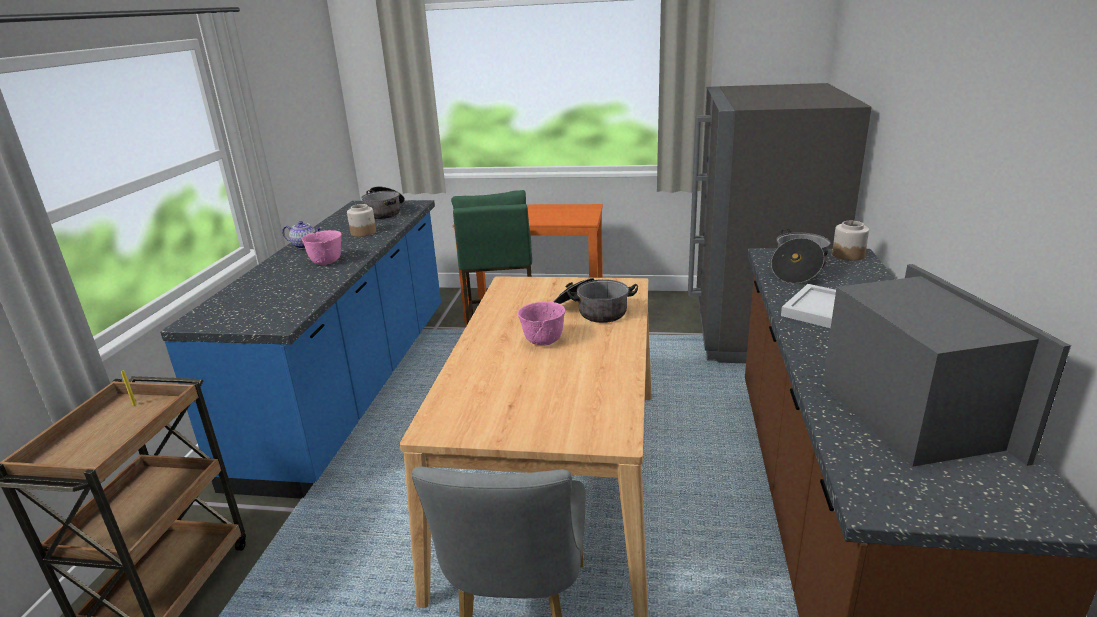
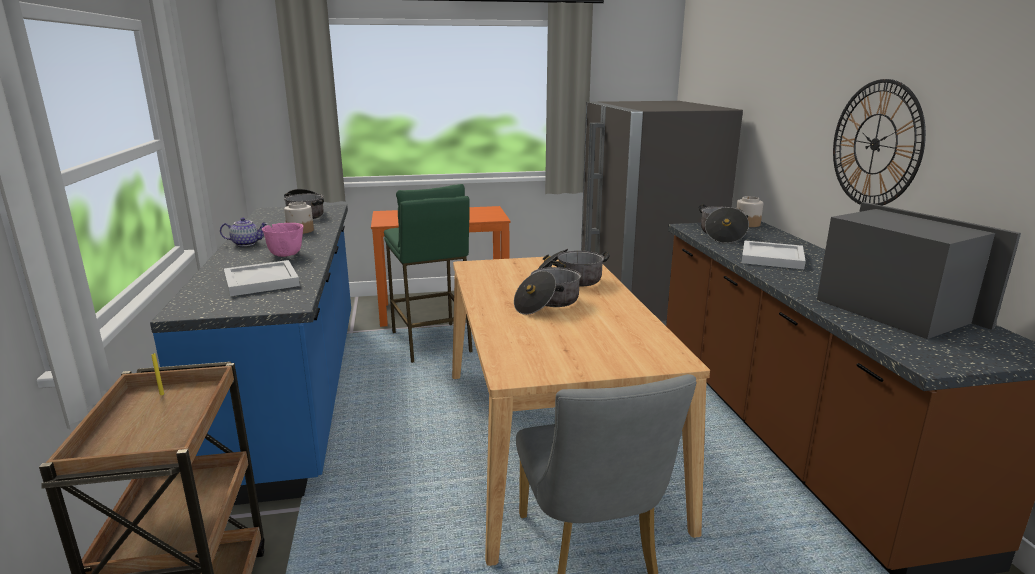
camera: 20 degrees left, 5 degrees down
pink bowl [518,302,566,346] -> cooking pot [514,263,581,315]
none -> white tray [224,260,300,296]
none -> wall clock [833,79,926,206]

